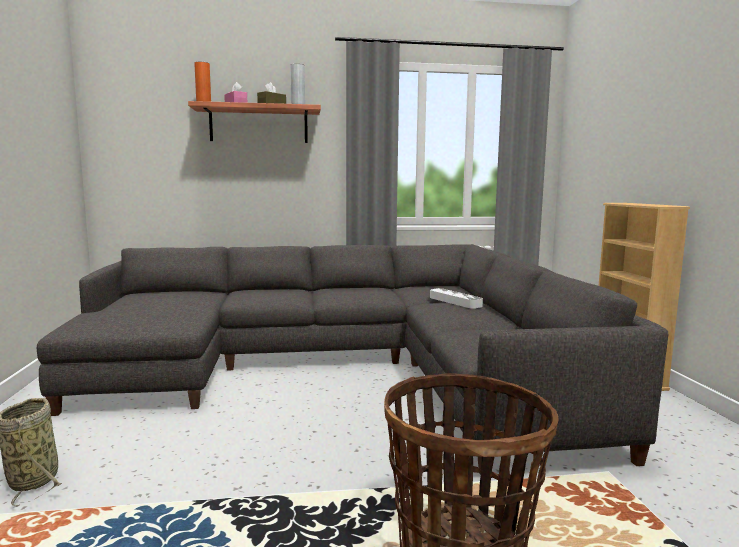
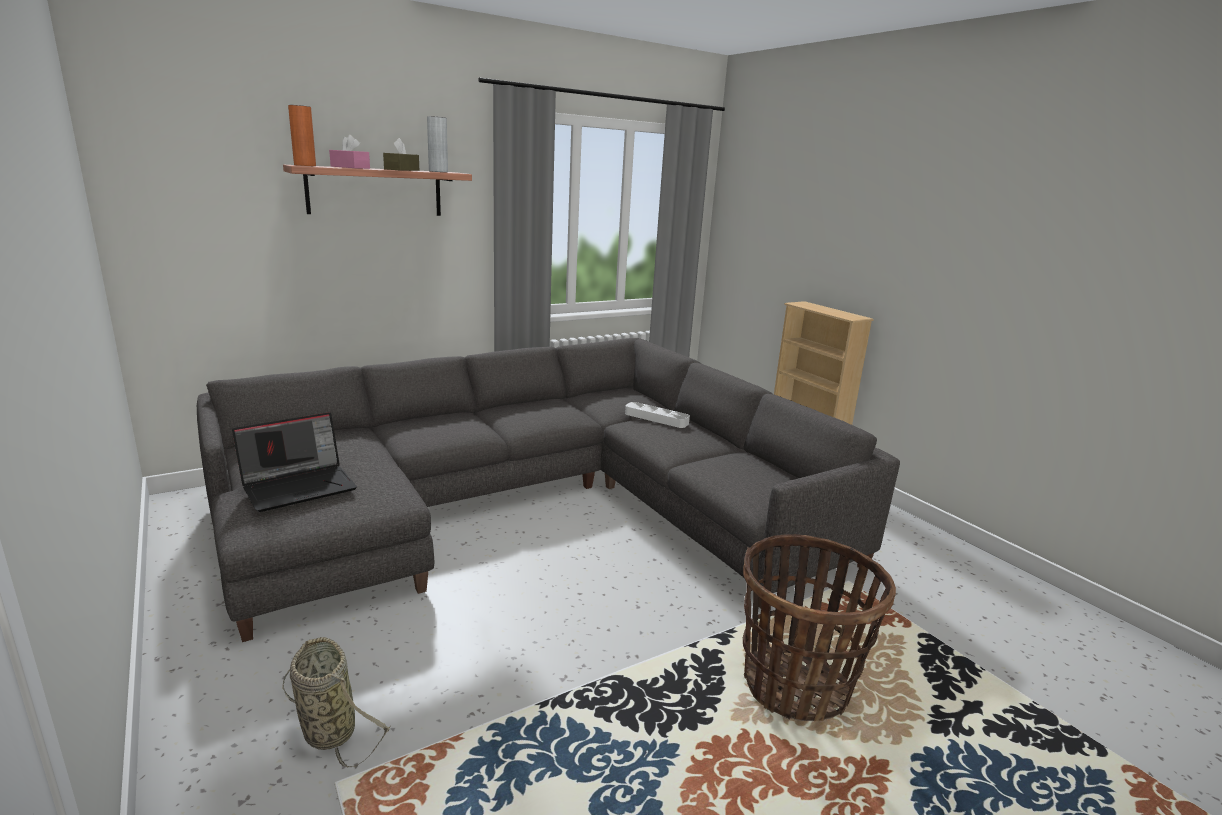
camera: 25 degrees left, 10 degrees up
none -> laptop [232,412,357,512]

